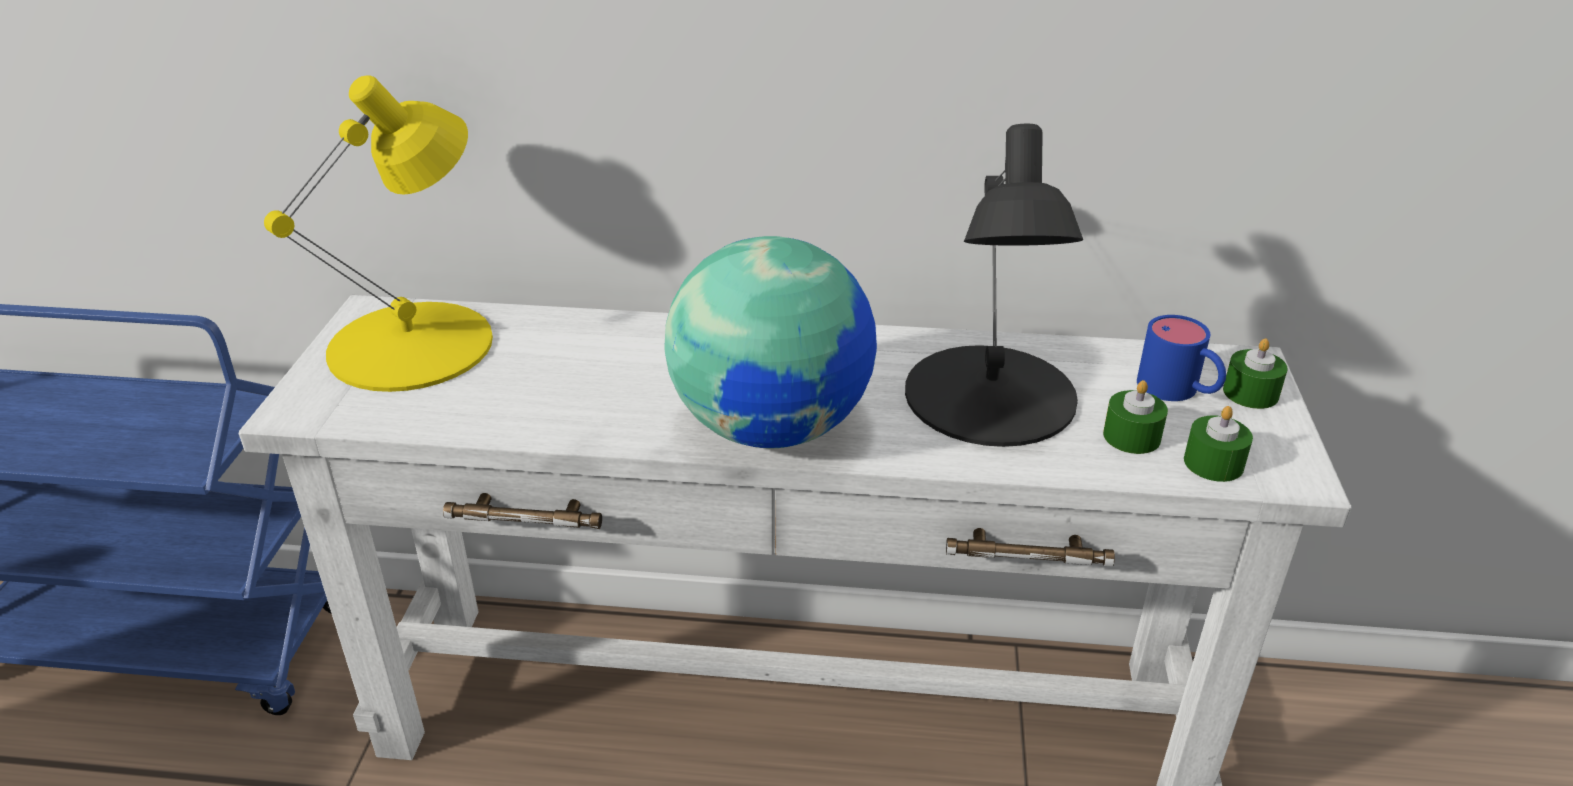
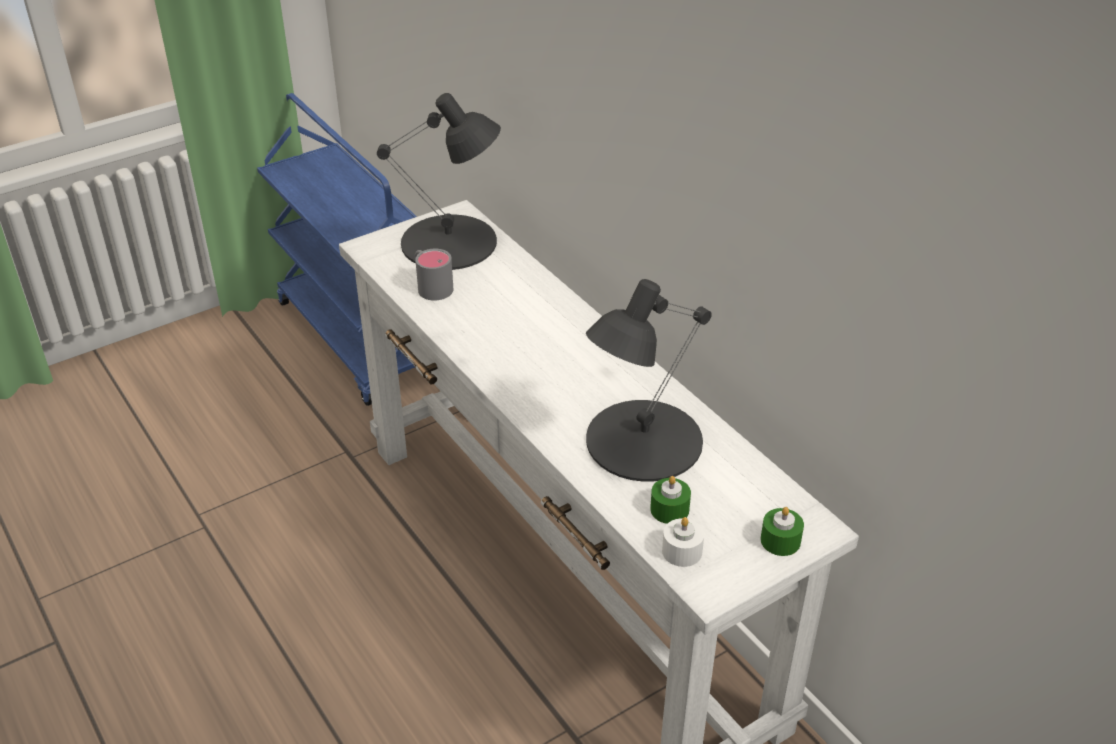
camera: 50 degrees right, 5 degrees up
yellow table lamp [264,75,493,392] -> black table lamp [377,93,501,270]
globe [664,236,877,448] -> none
blue mug [1137,315,1226,401] -> none
green candle [1184,406,1253,482] -> white candle [662,517,704,567]
none -> grey mug [414,249,454,301]

